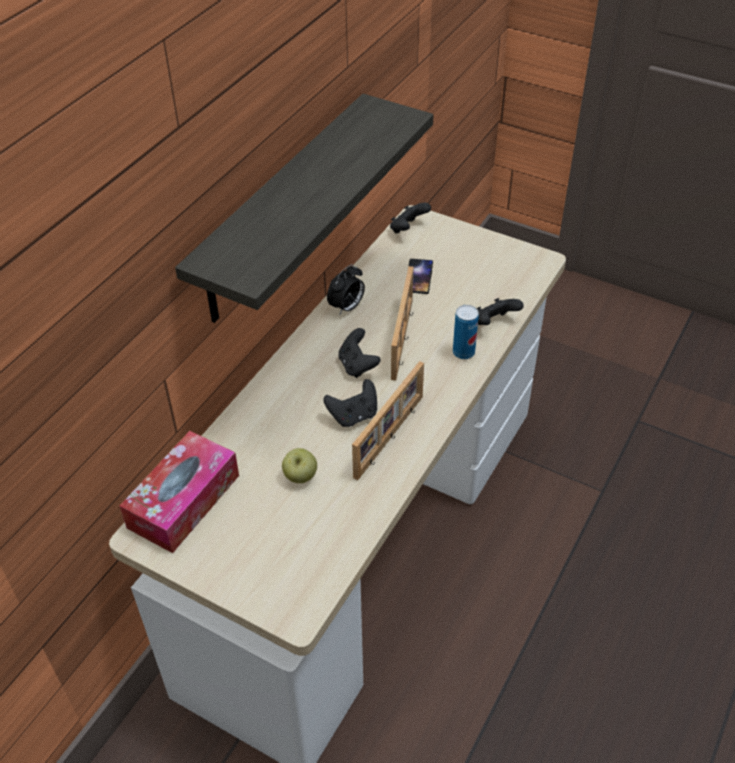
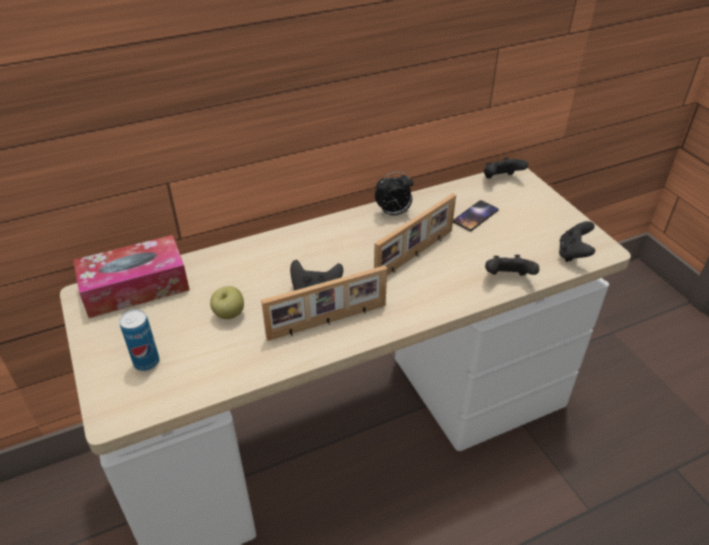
camera: 35 degrees right, 5 degrees down
shelf [175,94,434,323] -> none
black game controller [338,328,381,378] -> black game controller moved to [559,221,595,262]
can [453,305,479,359] -> can moved to [119,309,160,371]

